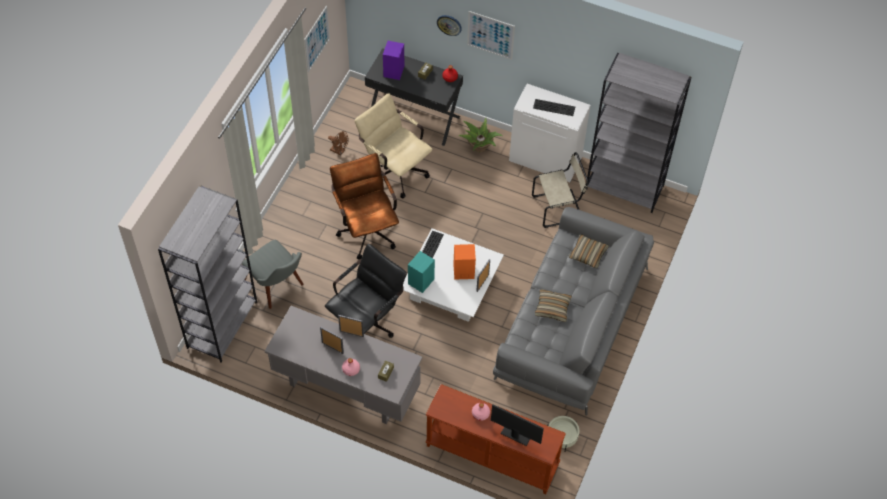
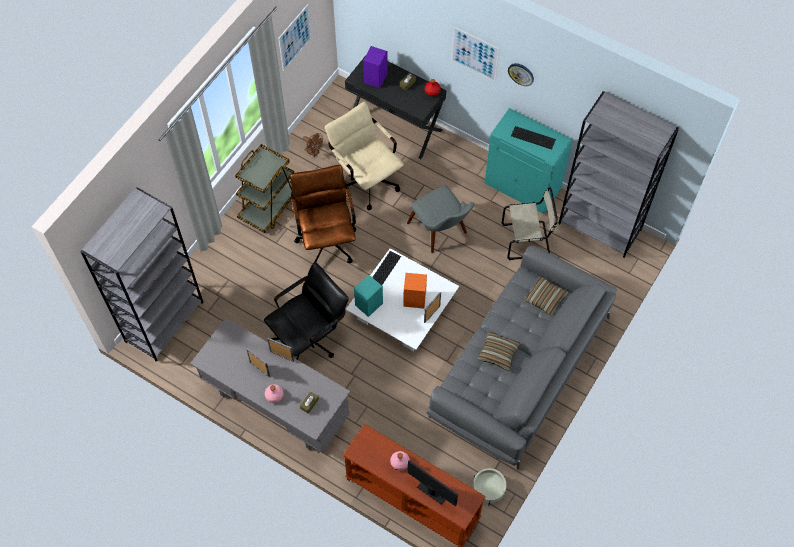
camera: 10 degrees right, 5 degrees up
grey chair [242,240,304,309] -> grey chair moved to [407,185,474,253]
wall clock [437,15,462,36] -> wall clock moved to [508,63,534,86]
potted plant [458,118,503,152] -> none
white cabinet [509,84,591,182] -> turquoise cabinet [485,108,572,214]
none -> brown cart [235,144,294,233]

